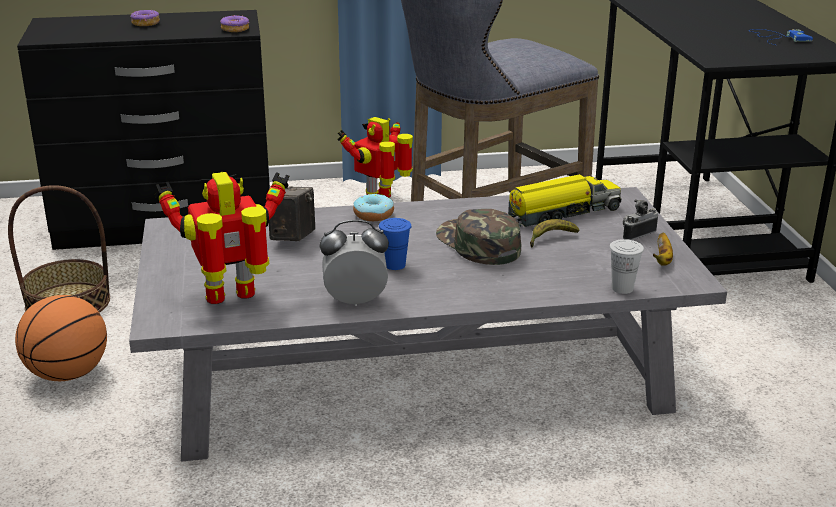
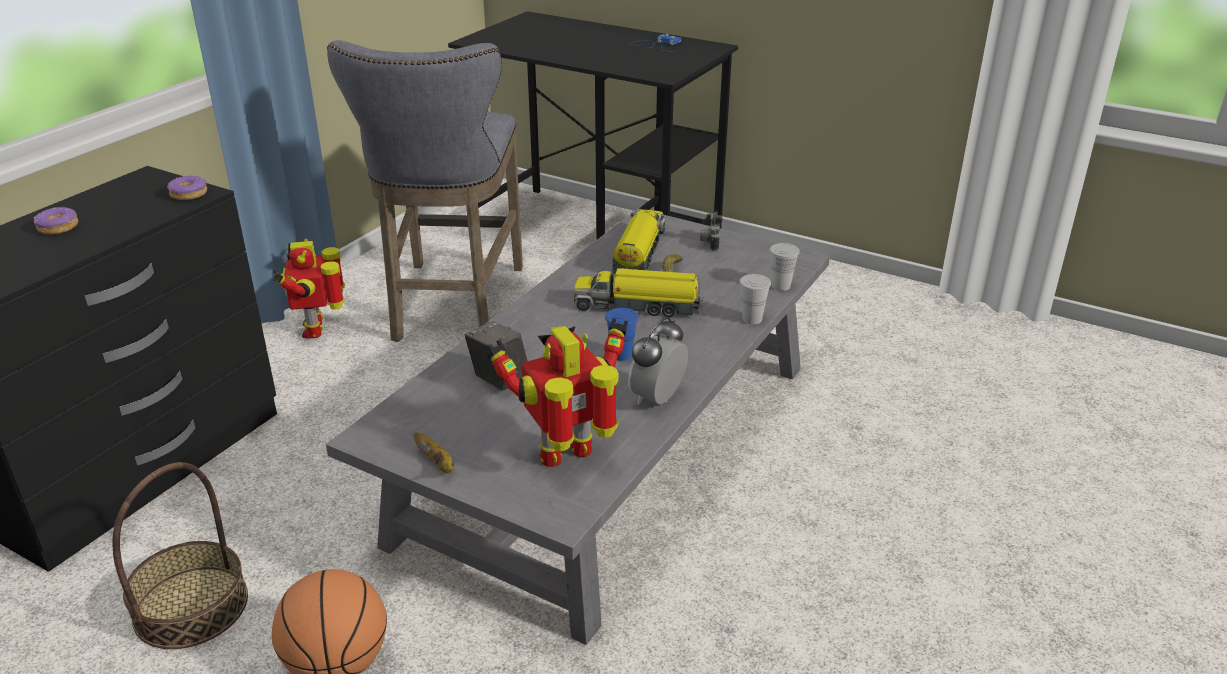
camera: 50 degrees left, 5 degrees up
toy robot [155,172,290,304] -> toy robot turned 45 degrees clockwise [486,318,628,467]
donut [353,193,394,221] -> none
green cap [436,209,521,265] -> toy truck [574,268,703,317]
banana [653,233,673,266] -> banana moved to [413,432,454,473]
none -> white cup [739,274,771,324]

